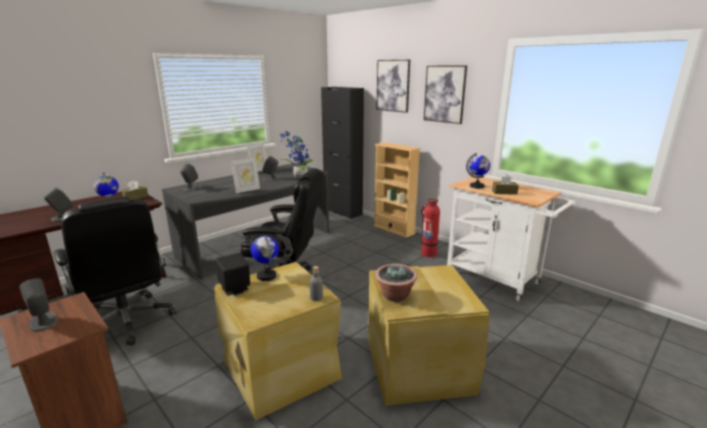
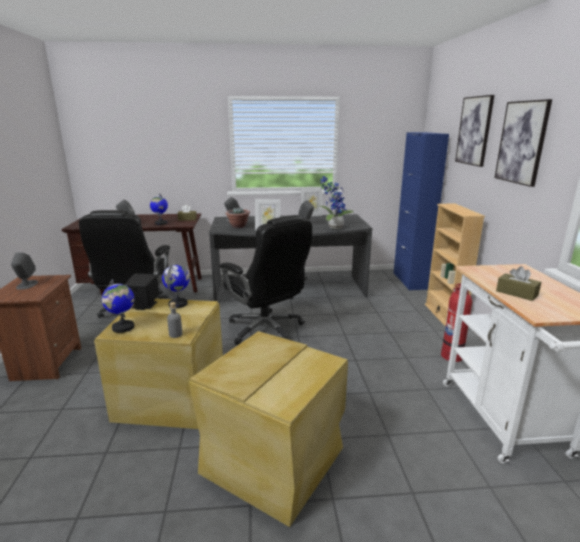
camera: 40 degrees right, 0 degrees up
black cabinet [321,87,364,219] -> blue cabinet [393,132,449,290]
potted plant [375,264,417,302] -> potted plant moved to [226,207,250,228]
globe [466,153,490,189] -> globe moved to [102,279,134,333]

